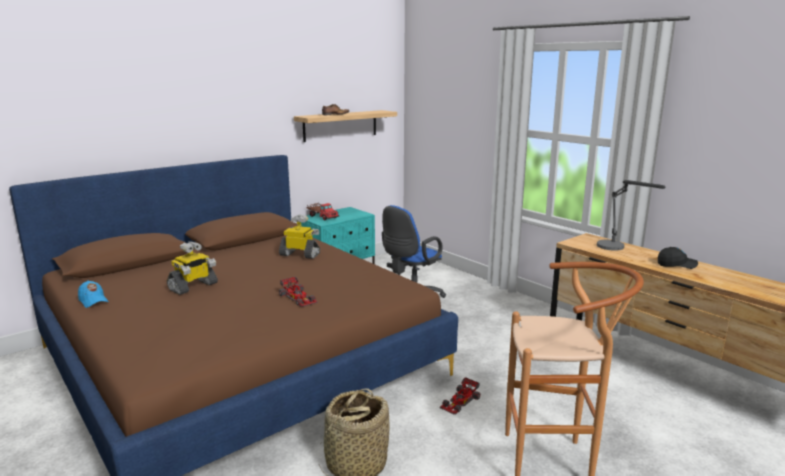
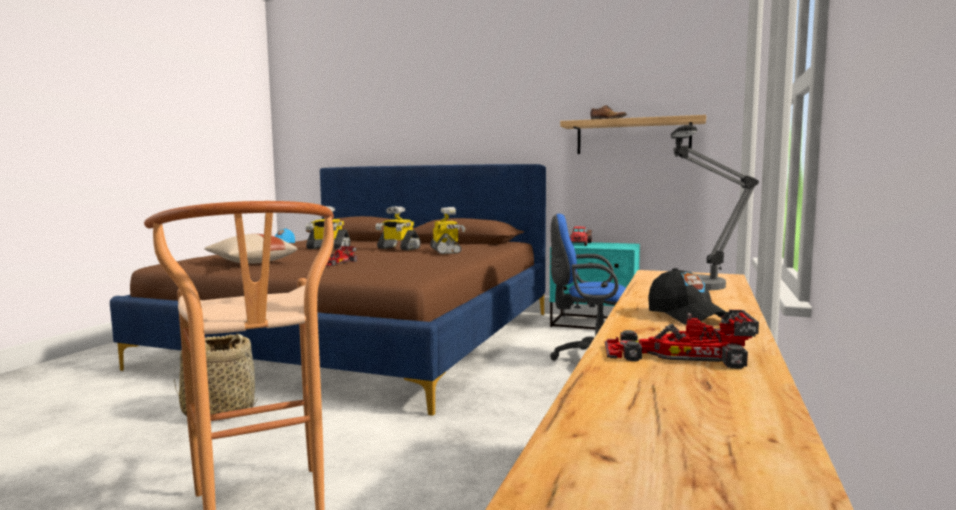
camera: 60 degrees right, 10 degrees down
toy car [440,377,480,415] -> toy car moved to [605,310,759,369]
none -> beige pillow [204,234,297,264]
none -> toy robot [375,206,421,251]

